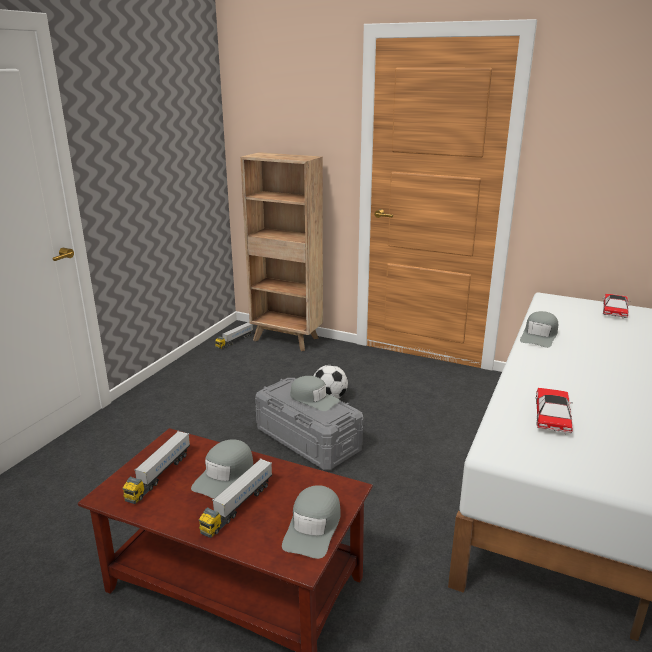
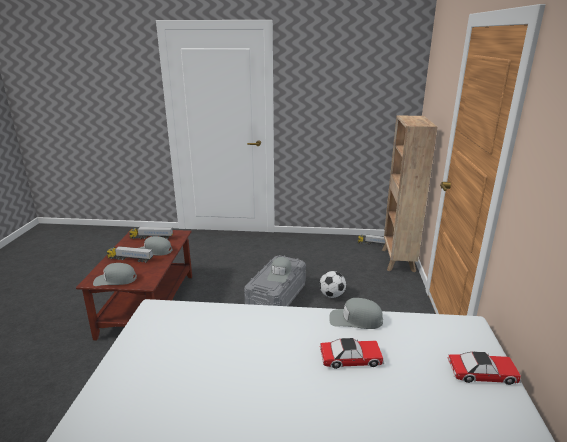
camera: 70 degrees right, 0 degrees up
toy car [535,388,573,434] -> toy car moved to [320,338,384,369]

